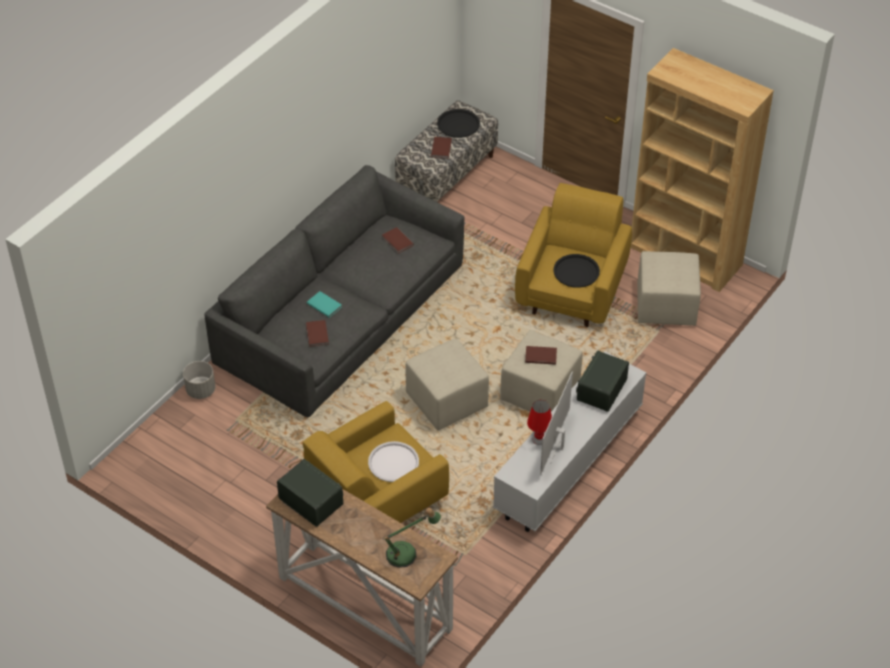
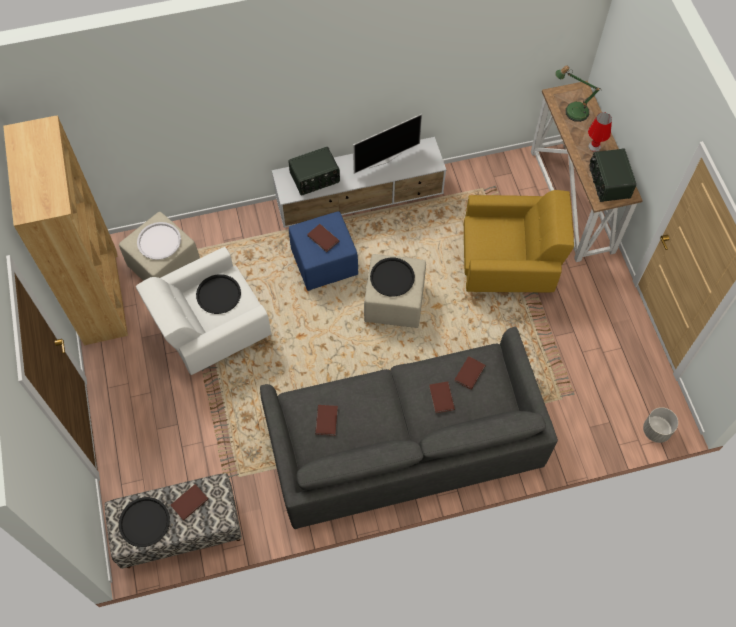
camera: 140 degrees left, 15 degrees up
grey planter [183,361,215,399] -> grey planter moved to [643,407,678,443]
turquoise book [307,291,342,318] -> brown book [429,381,455,413]
white tray [368,441,419,482] -> white tray moved to [137,222,181,260]
beige ottoman [500,330,582,411] -> blue ottoman [289,211,358,291]
yellow armchair [515,183,632,327] -> white armchair [136,247,271,375]
red table lamp [527,400,552,445] -> red table lamp moved to [588,112,612,152]
none -> black tray [370,257,415,297]

